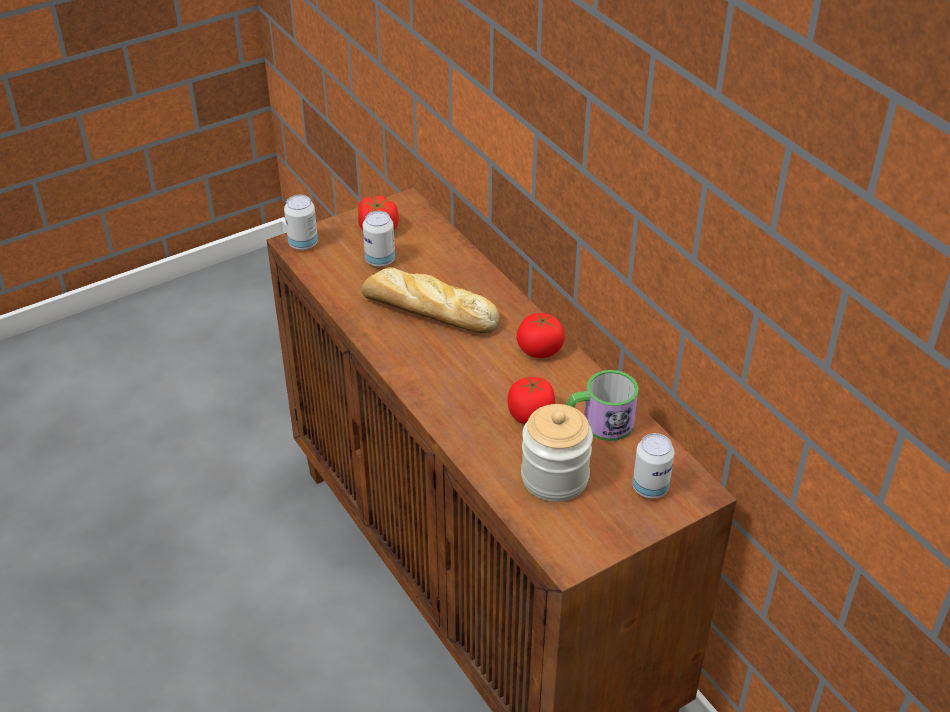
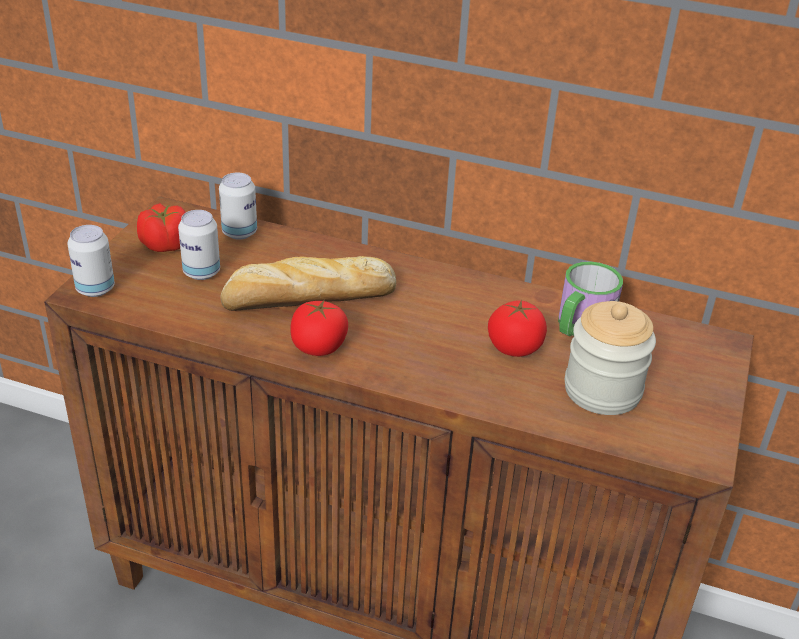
camera: 40 degrees left, 5 degrees down
tomato [517,313,565,358] -> tomato moved to [291,299,348,356]
can [633,433,674,498] -> can moved to [219,173,257,240]

